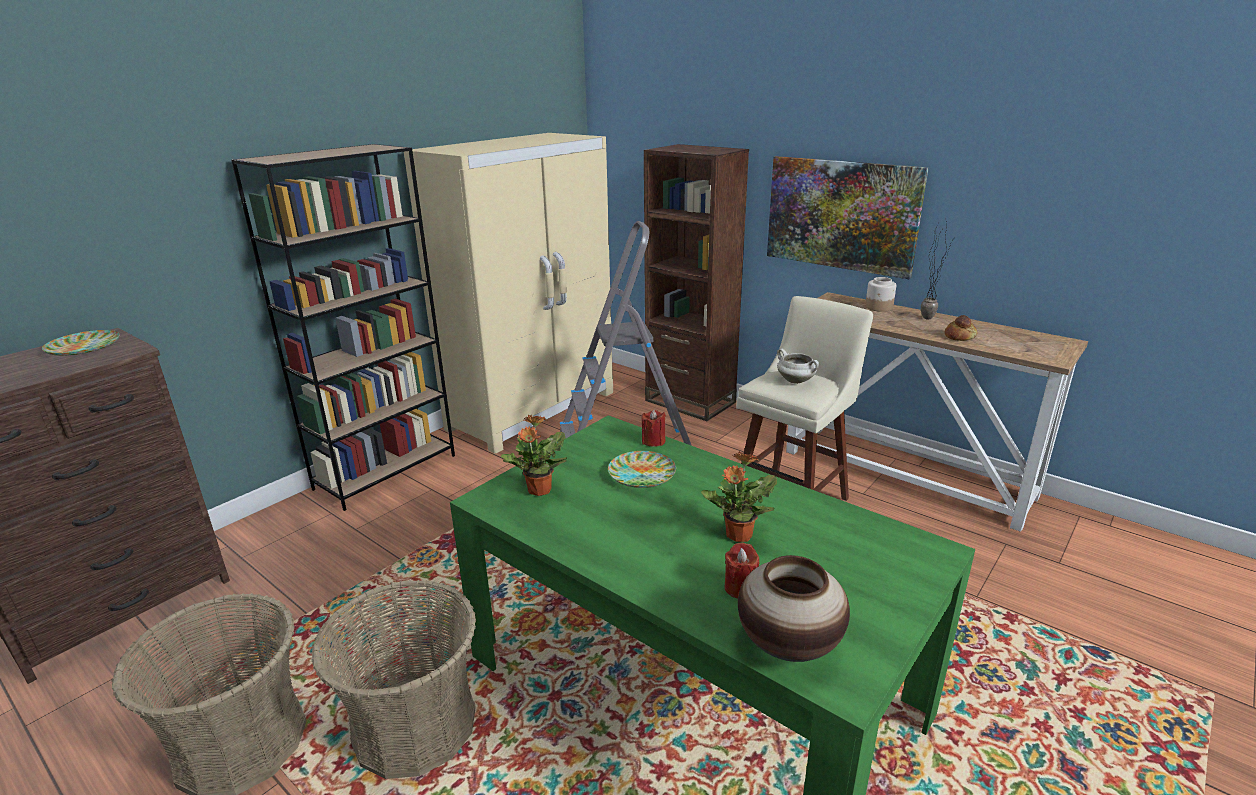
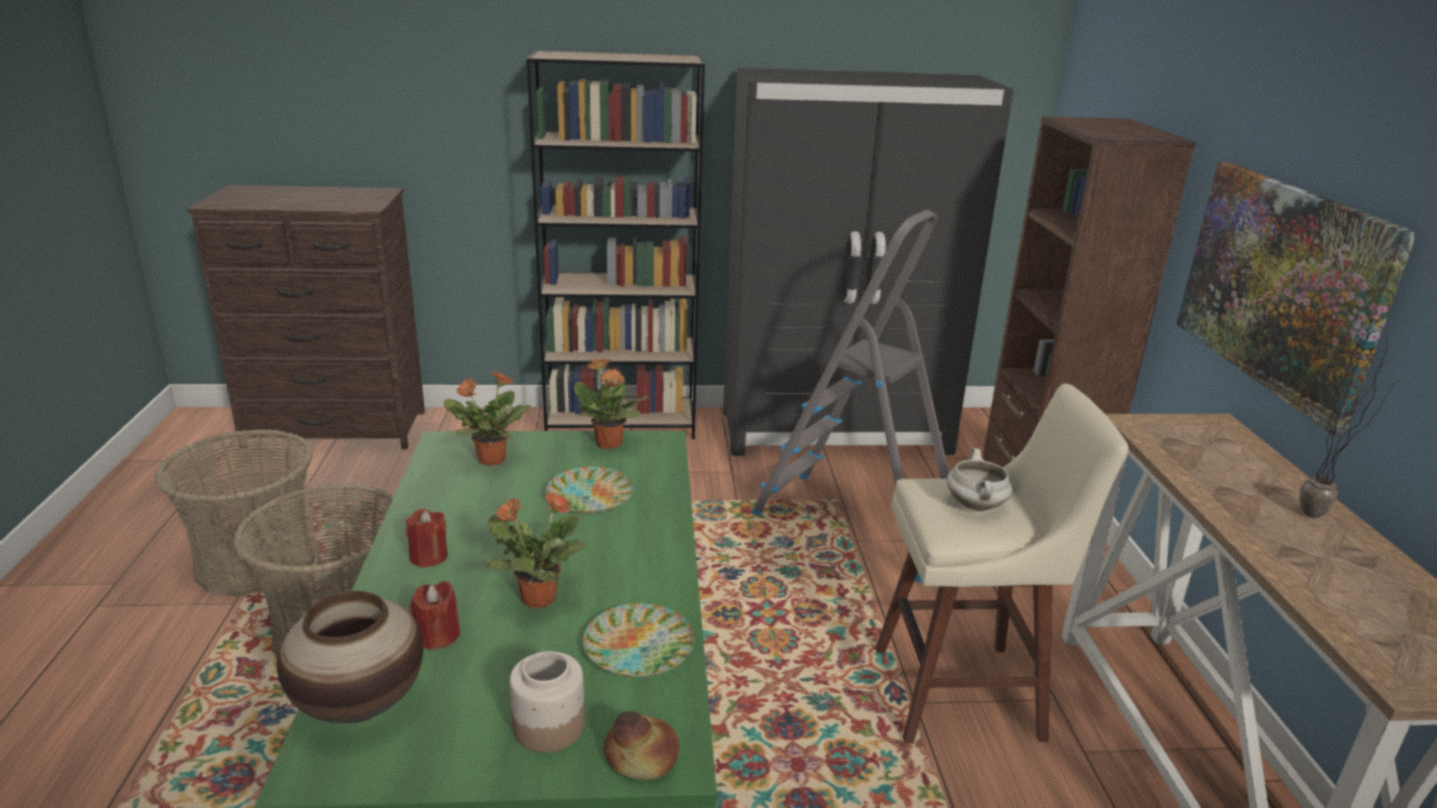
camera: 45 degrees right, 0 degrees up
plate [42,330,120,356] -> plate moved to [583,603,695,677]
beige cabinet [404,133,613,453] -> black cabinet [723,68,1014,456]
red candle [642,409,666,447] -> red candle moved to [406,509,448,568]
jar [865,277,896,312] -> jar moved to [510,651,585,753]
bread [944,315,977,341] -> bread moved to [604,711,680,780]
none -> potted plant [574,358,649,449]

